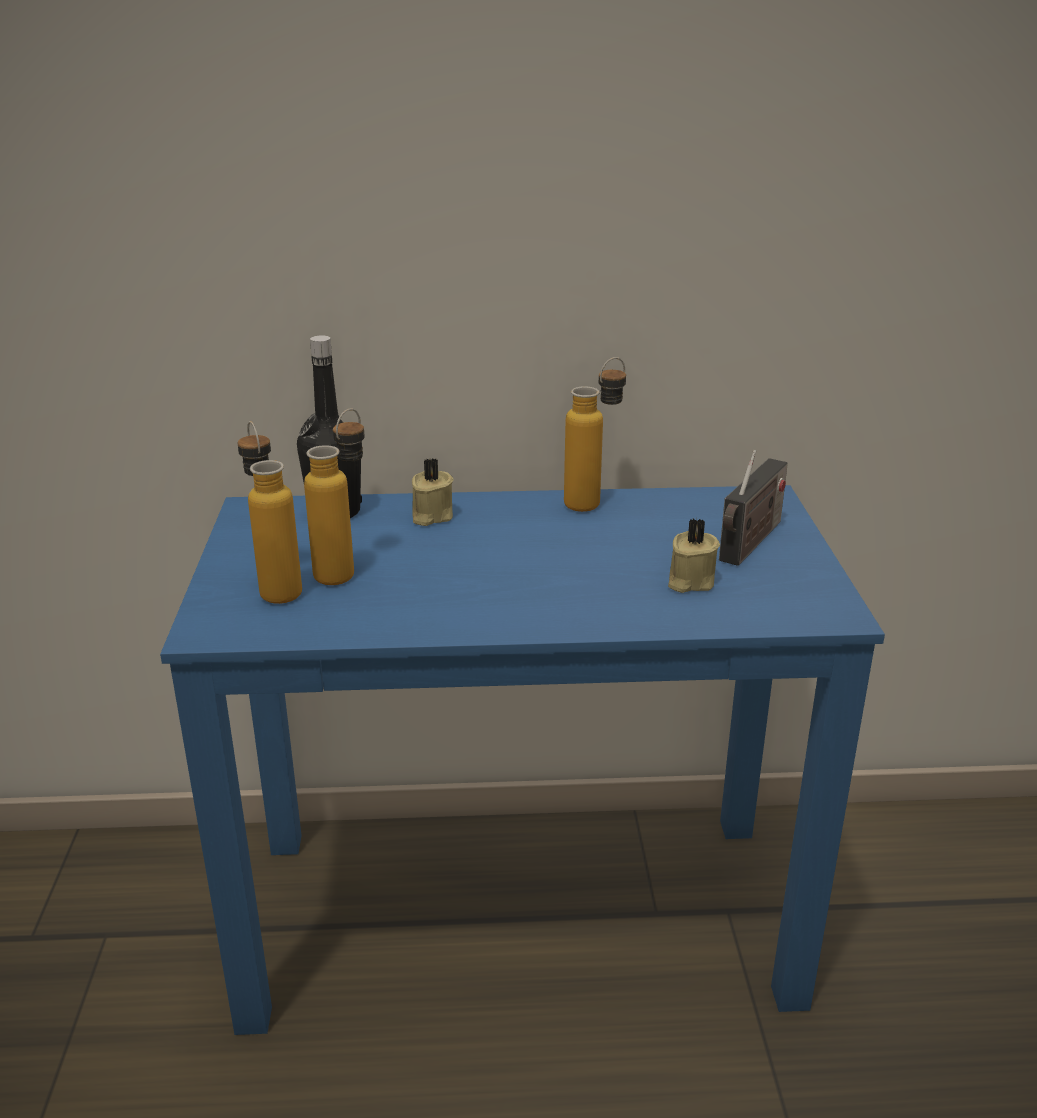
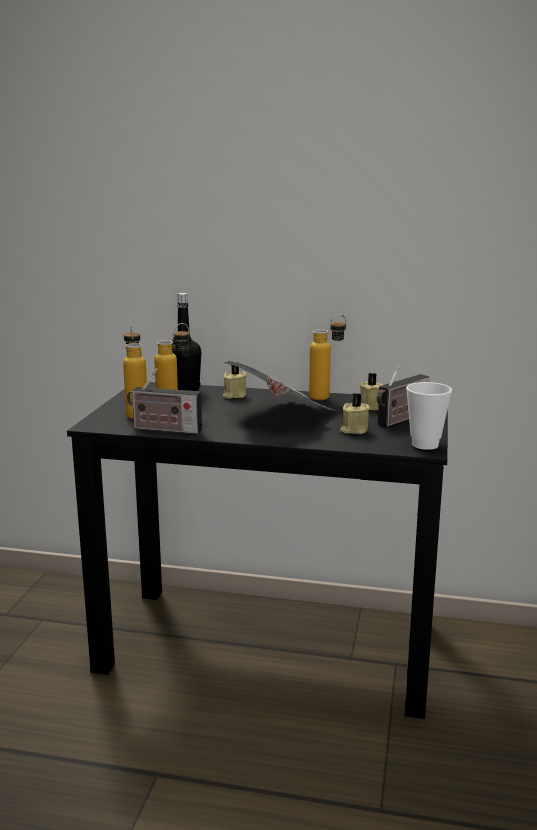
camera: 15 degrees right, 10 degrees down
blue desk [160,485,885,1035] -> black desk [67,382,448,719]
none -> radio [127,368,202,434]
none -> newspaper [224,361,334,410]
none -> beige candle [360,373,383,410]
none -> cup [406,382,452,450]

